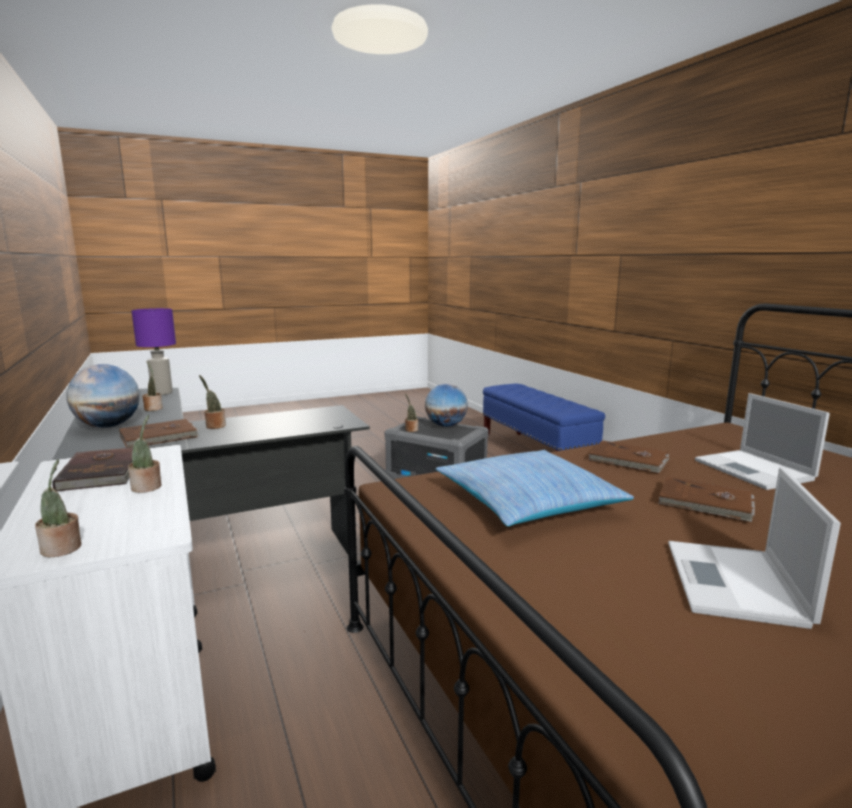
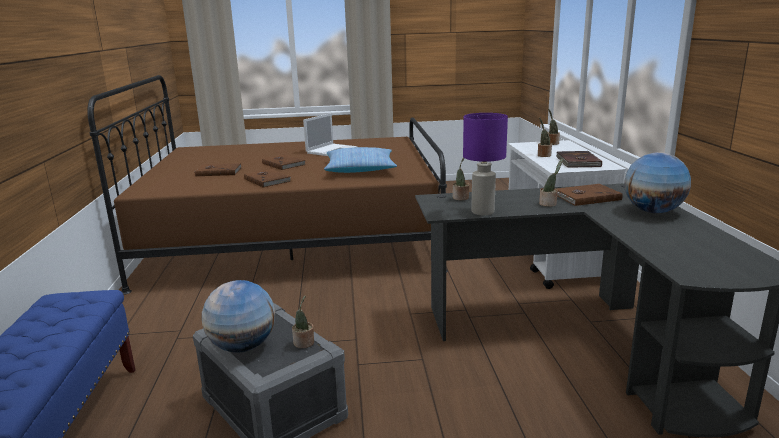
camera: 160 degrees left, 5 degrees up
purple table lamp [132,308,176,395] -> purple table lamp moved to [463,113,508,215]
potted plant [142,362,163,411] -> potted plant moved to [453,157,469,201]
laptop [695,393,830,490] -> brown book [195,163,242,176]

